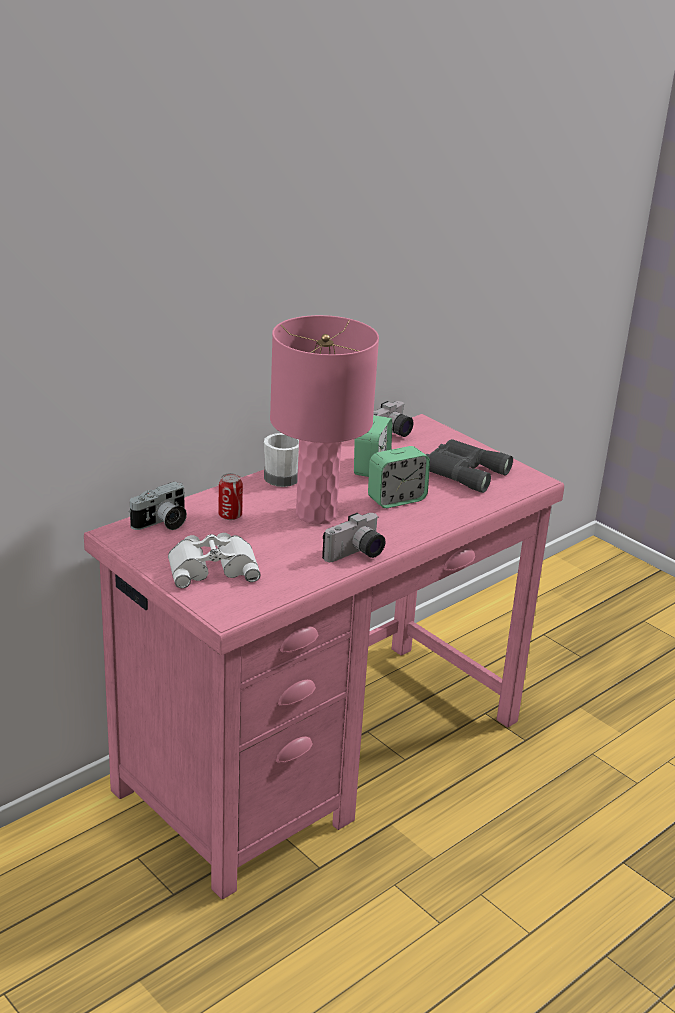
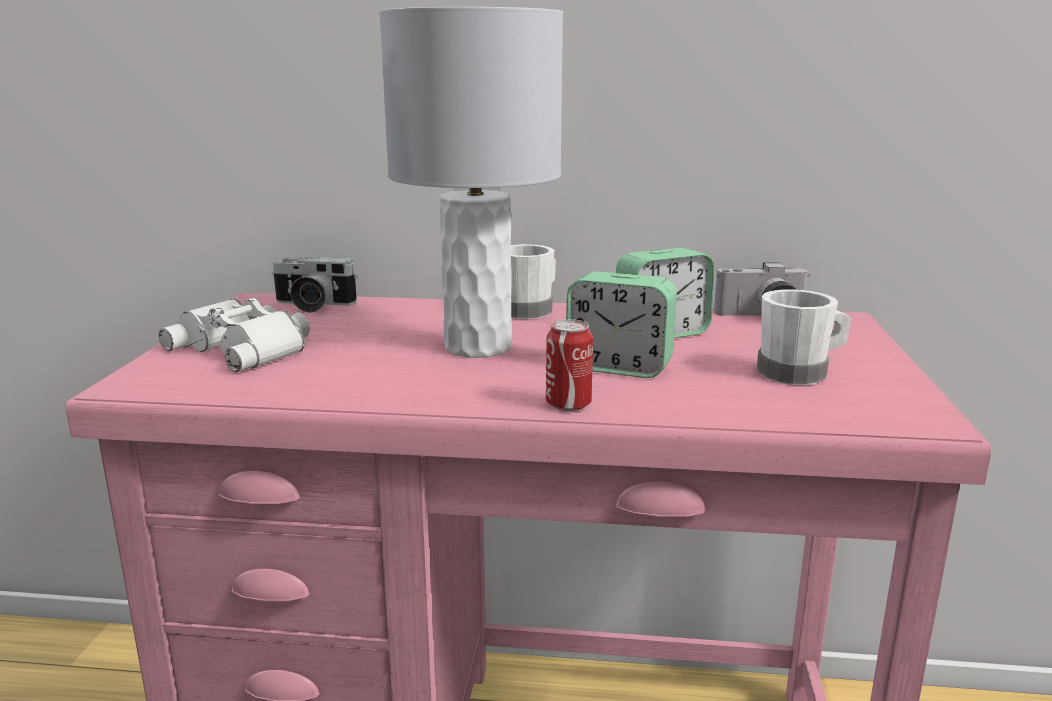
camera: 50 degrees right, 10 degrees down
can [218,473,243,520] -> can moved to [546,319,593,411]
pink table lamp [270,315,379,524] -> grey table lamp [379,7,563,358]
camera [322,513,385,562] -> none
grey binoculars [426,439,513,493] -> white mug [757,289,852,385]

